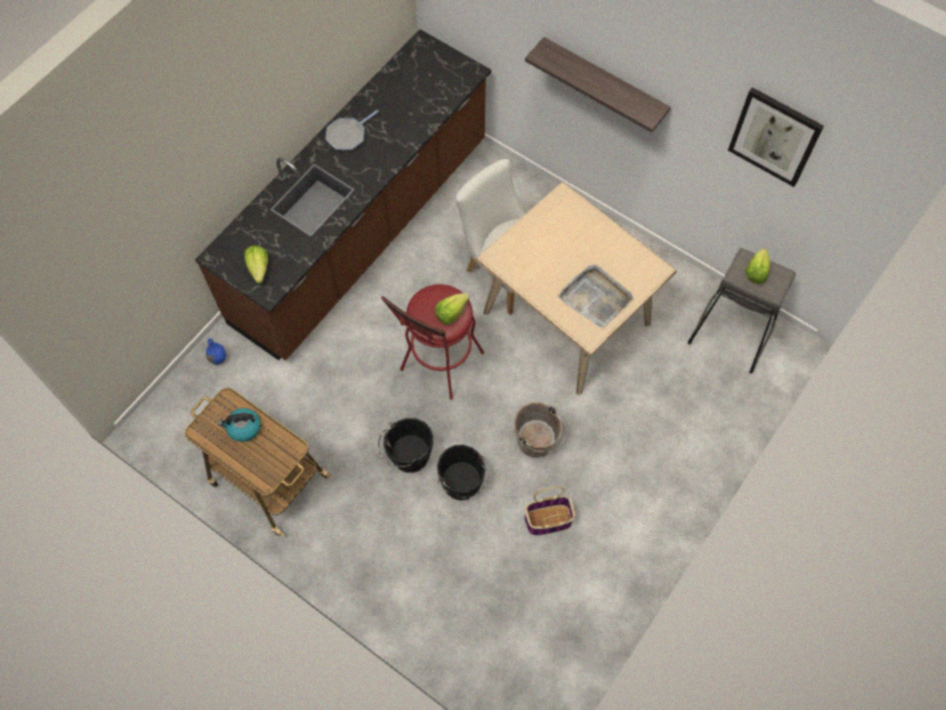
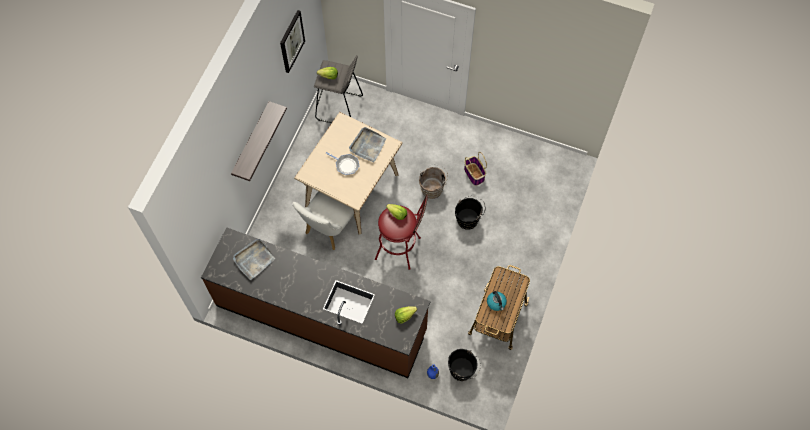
camera: 105 degrees left, 0 degrees up
frying pan [326,109,379,150] -> frying pan moved to [326,152,359,175]
black bucket [378,418,433,473] -> black bucket moved to [448,349,481,381]
none -> grey tray [233,239,275,280]

